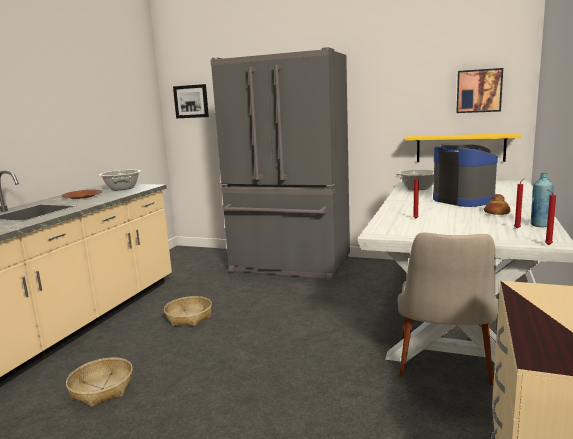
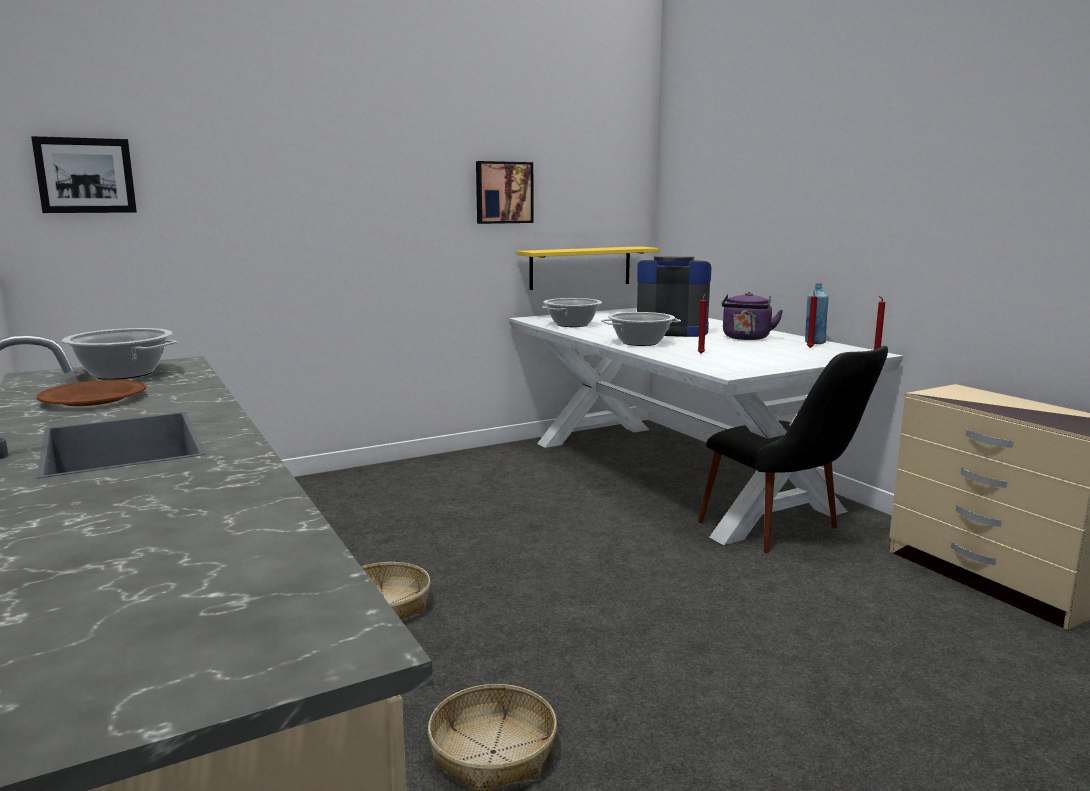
camera: 50 degrees left, 0 degrees up
grey fridge [210,47,350,281] -> none
beige chair [398,233,499,386] -> black chair [698,346,888,553]
picture [456,68,503,113] -> picture moved to [476,161,534,224]
bread [484,194,510,215] -> purple kettle [722,292,783,340]
none -> cooking pot [601,312,681,346]

